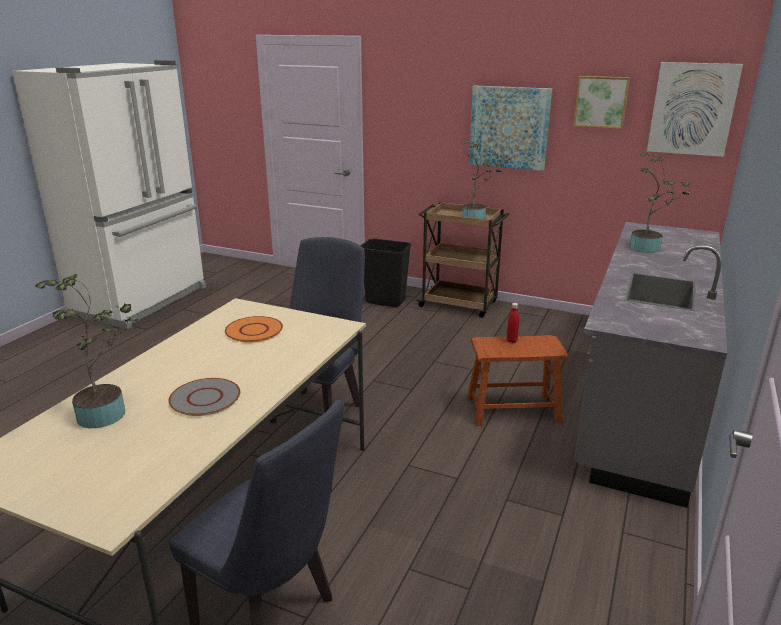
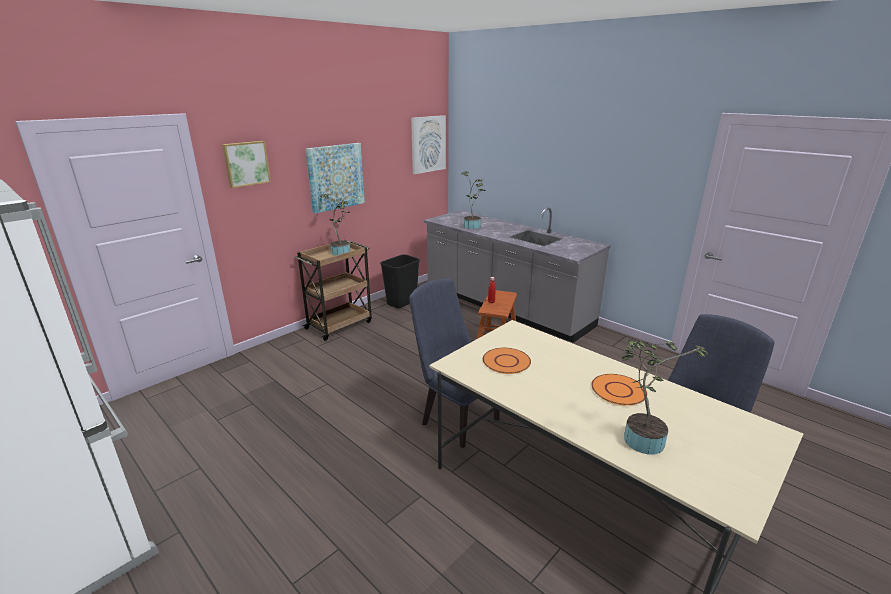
camera: 70 degrees left, 0 degrees up
grey plate [168,378,240,416] -> orange plate [591,374,647,406]
black trash can [360,238,411,307] -> black trash can moved to [380,254,420,308]
picture [573,76,630,129] -> picture moved to [222,141,271,188]

